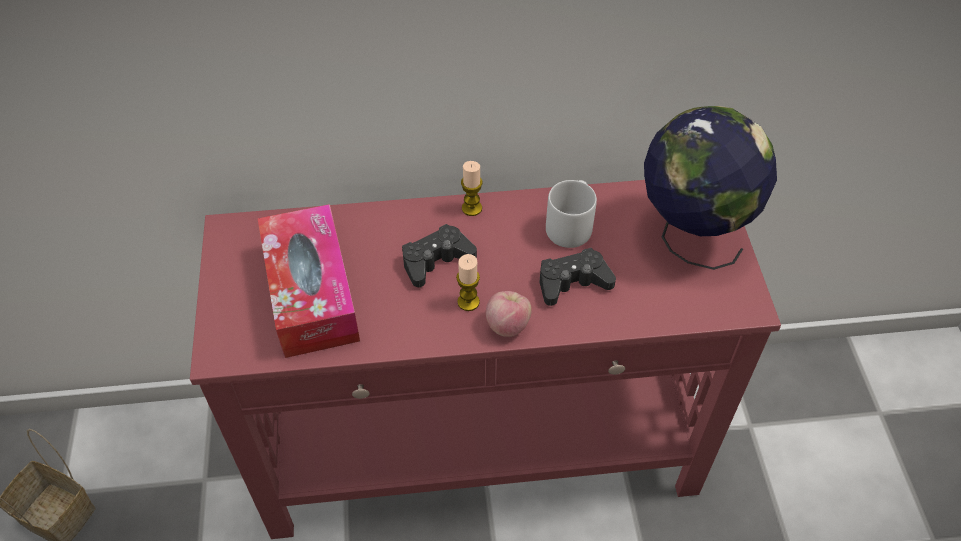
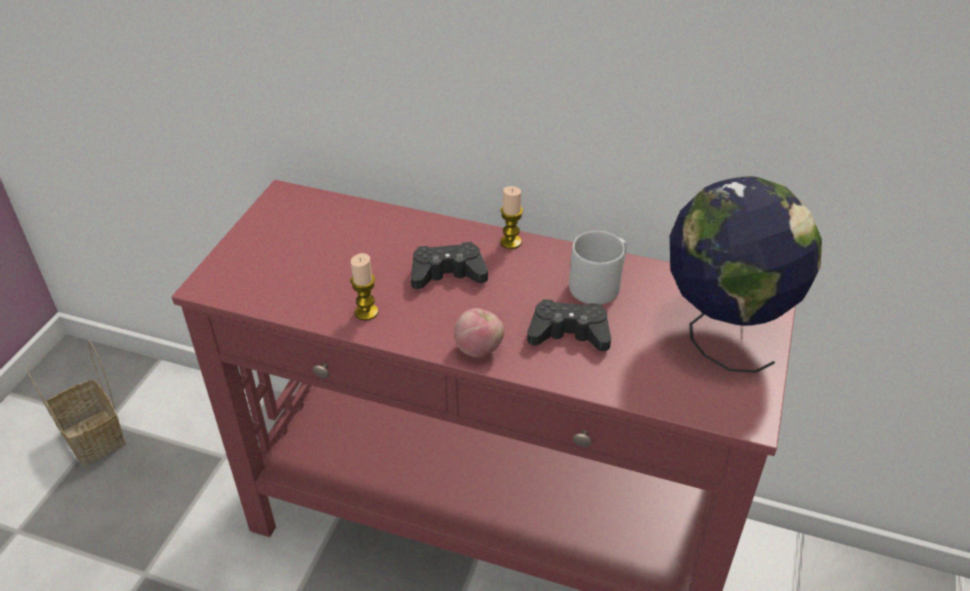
camera: 25 degrees right, 10 degrees down
tissue box [258,204,360,358] -> none
candle [456,254,480,311] -> candle moved to [350,253,378,321]

